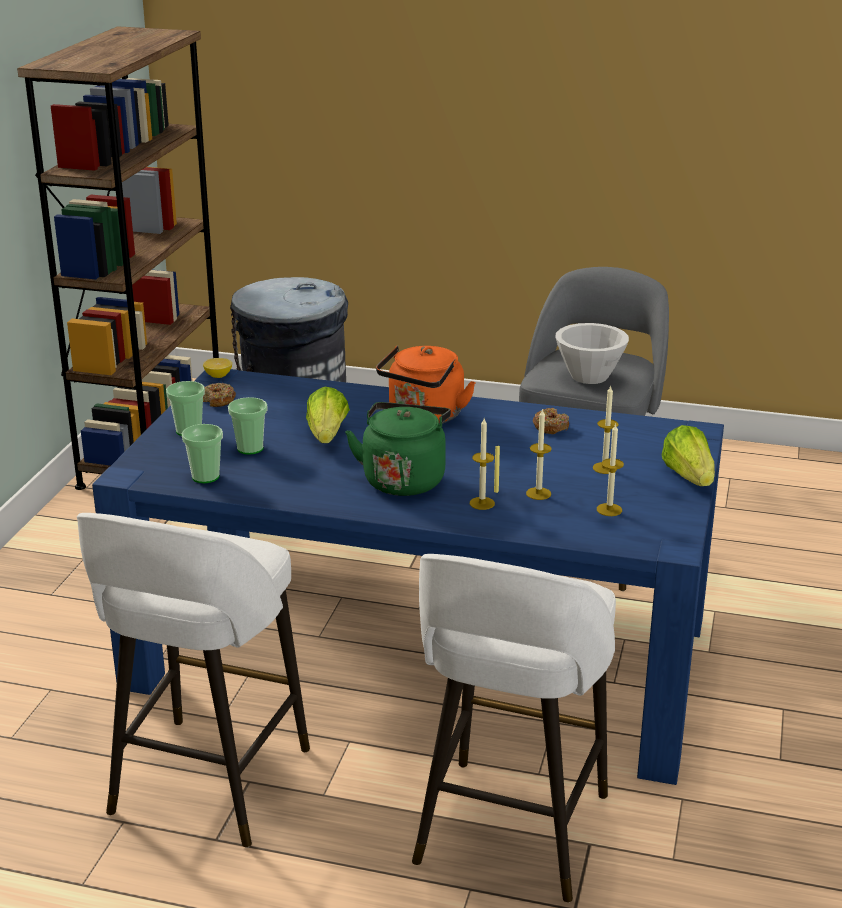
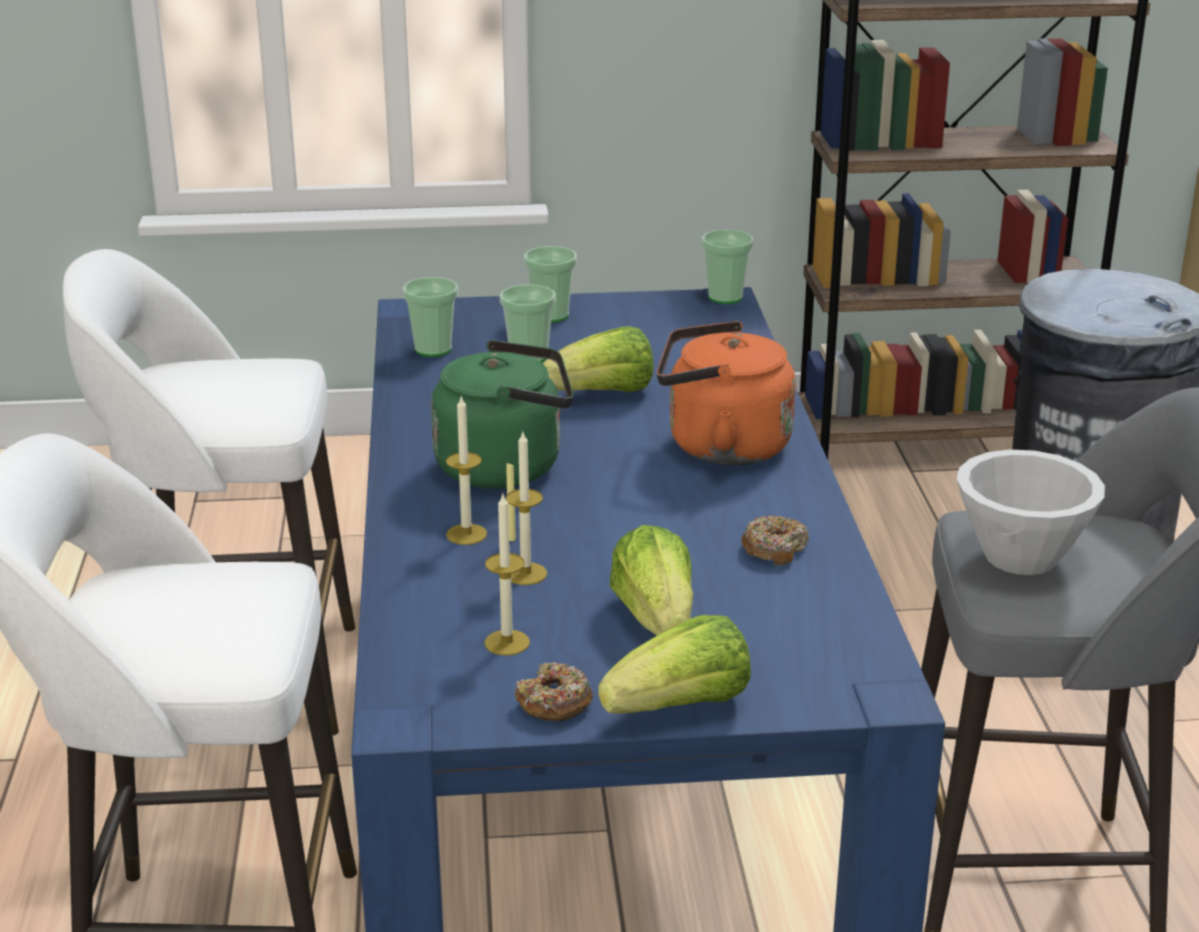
camera: 70 degrees right, 0 degrees up
lemon [203,358,232,378] -> cup [702,230,754,304]
donut [203,383,236,407] -> donut moved to [515,662,593,721]
candle [593,385,619,474] -> lettuce [610,525,693,636]

